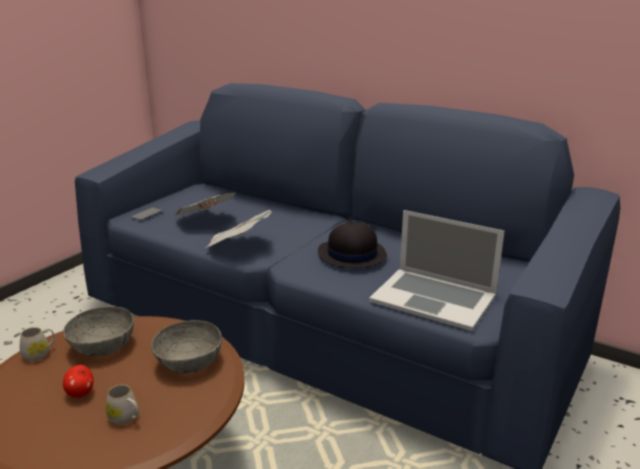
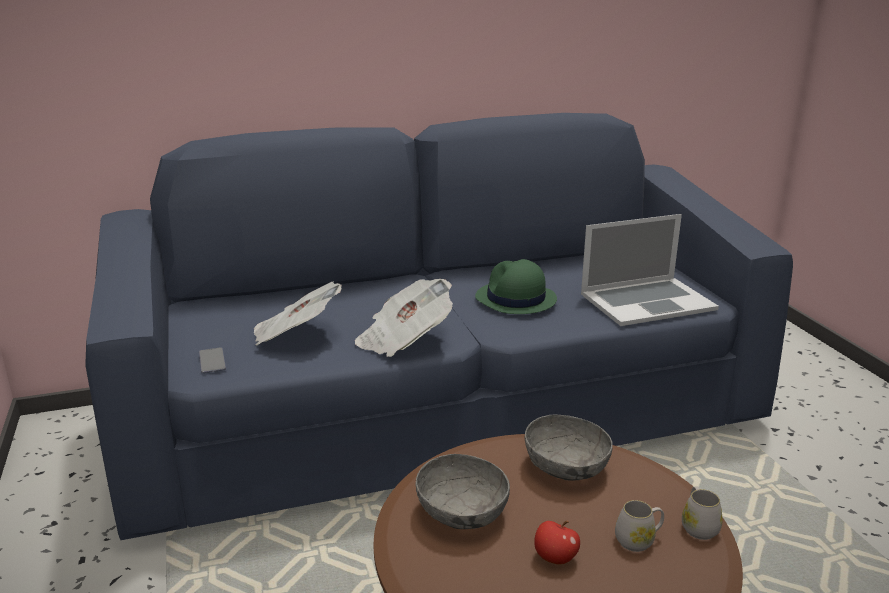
camera: 50 degrees left, 0 degrees up
white mug [20,327,55,361] -> white mug moved to [682,486,723,540]
black hat [318,220,387,268] -> green hat [475,259,557,314]

